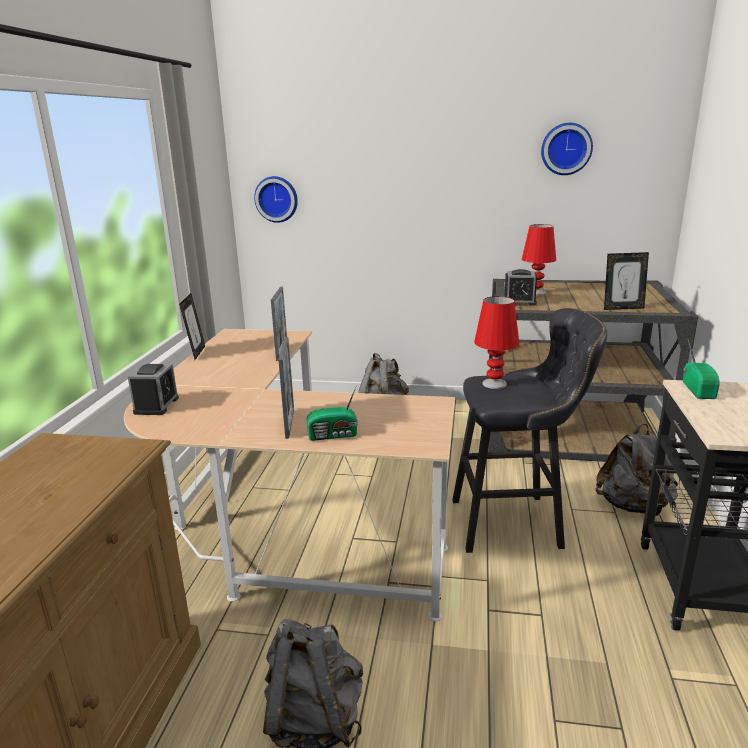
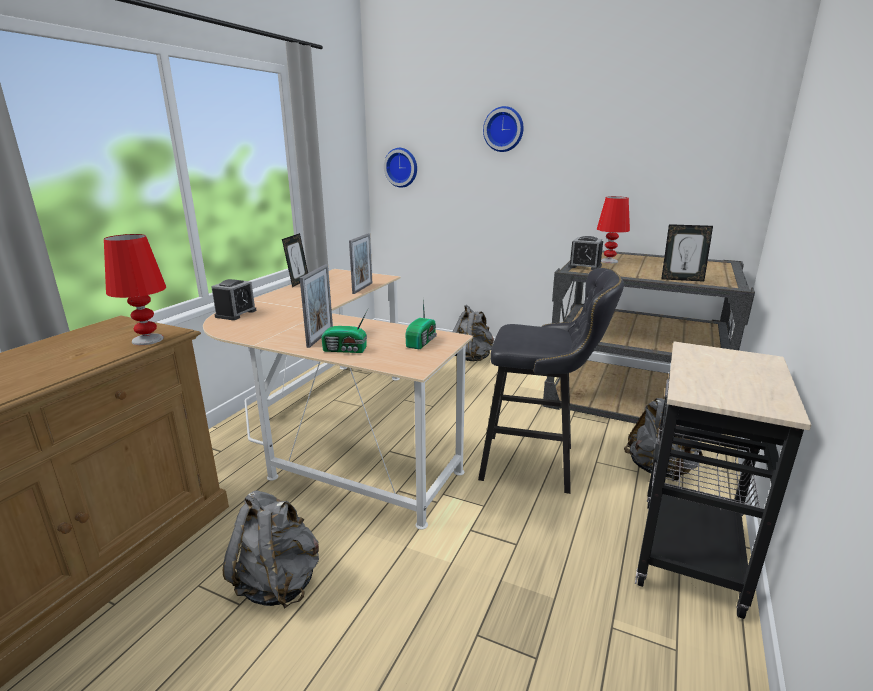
camera: 15 degrees right, 0 degrees up
red table lamp [474,296,519,389] -> red table lamp moved to [104,234,166,345]
wall clock [541,123,593,175] -> wall clock moved to [483,106,524,152]
radio [683,340,720,399] -> radio moved to [405,299,437,349]

